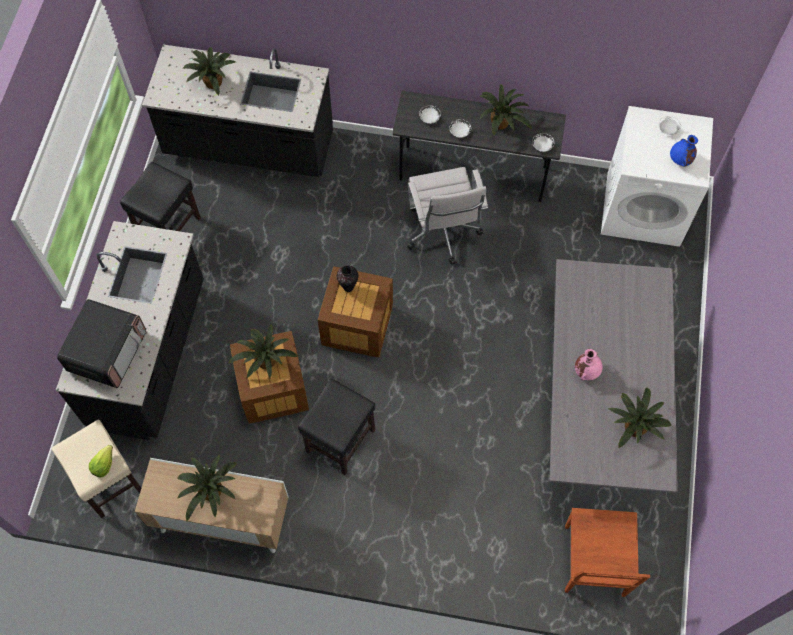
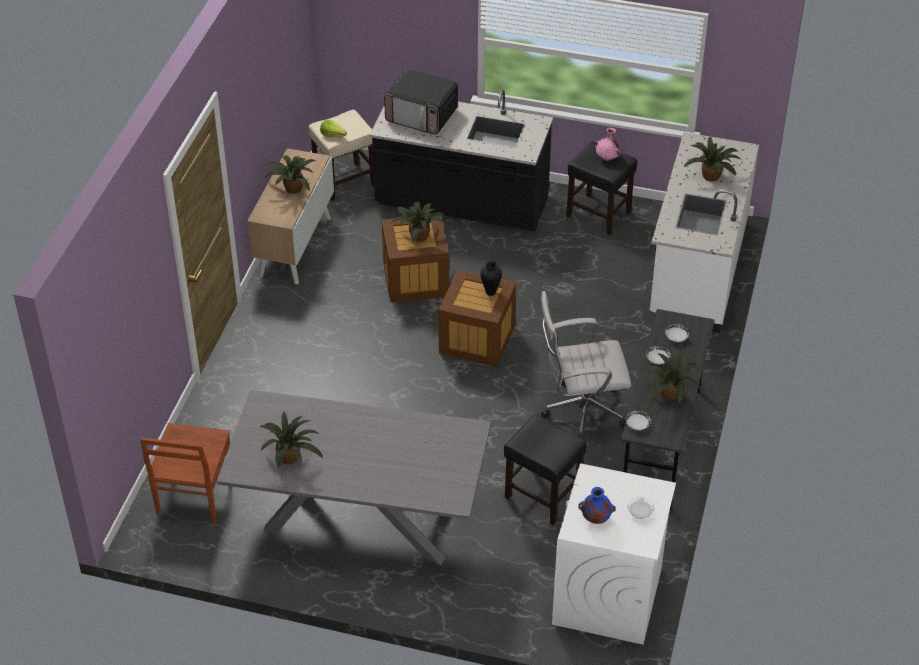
camera: 95 degrees right, 20 degrees down
black counter [142,44,333,177] -> white counter [650,132,759,333]
black stool [298,379,375,475] -> black stool moved to [504,414,587,526]
brown chair [565,508,650,597] -> brown chair turned 90 degrees counterclockwise [140,423,230,522]
pink vase [575,349,603,380] -> pink vase moved to [595,128,621,161]

